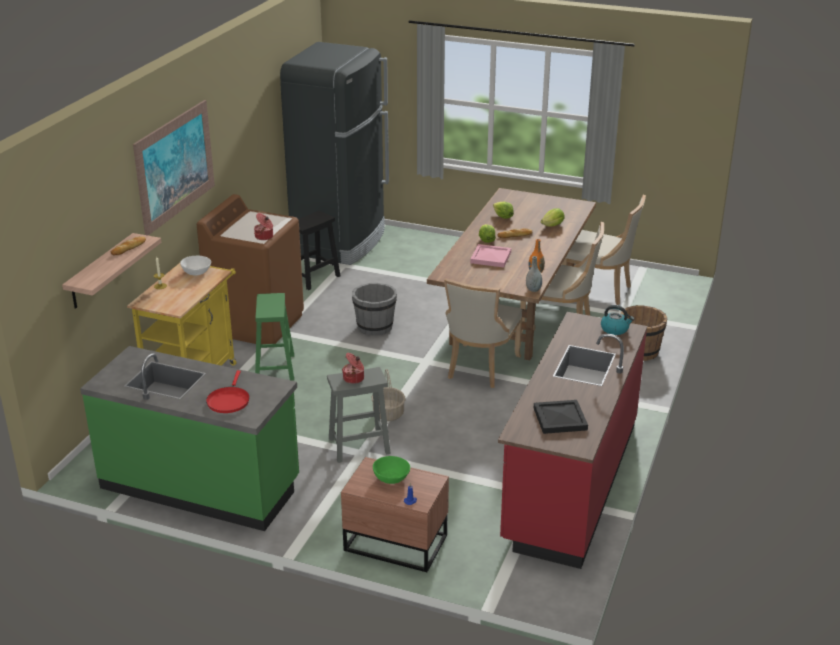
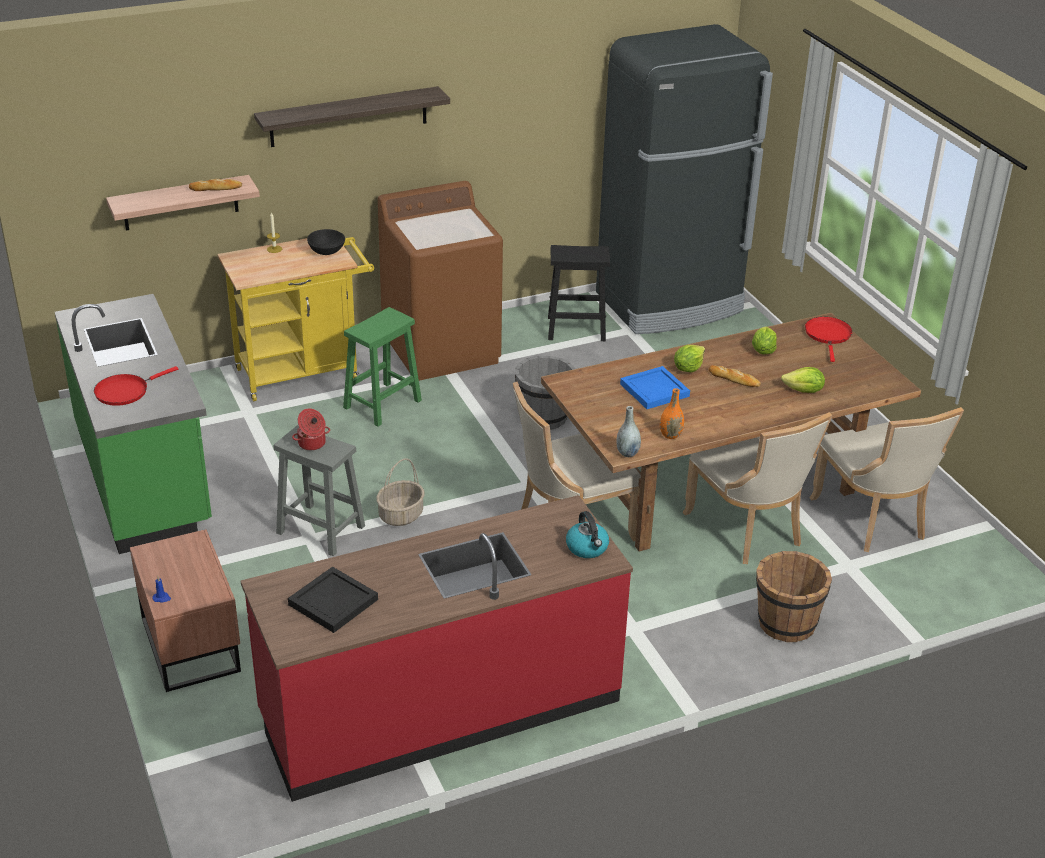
camera: 45 degrees right, 5 degrees up
picture [133,100,215,235] -> shelf [254,86,450,147]
white bowl [180,256,211,276] -> black bowl [307,229,345,255]
cooking pot [254,213,273,240] -> none
green bowl [373,456,410,484] -> none
pink tray [470,244,511,267] -> blue tray [620,366,690,409]
none -> red frying pan [805,317,852,362]

